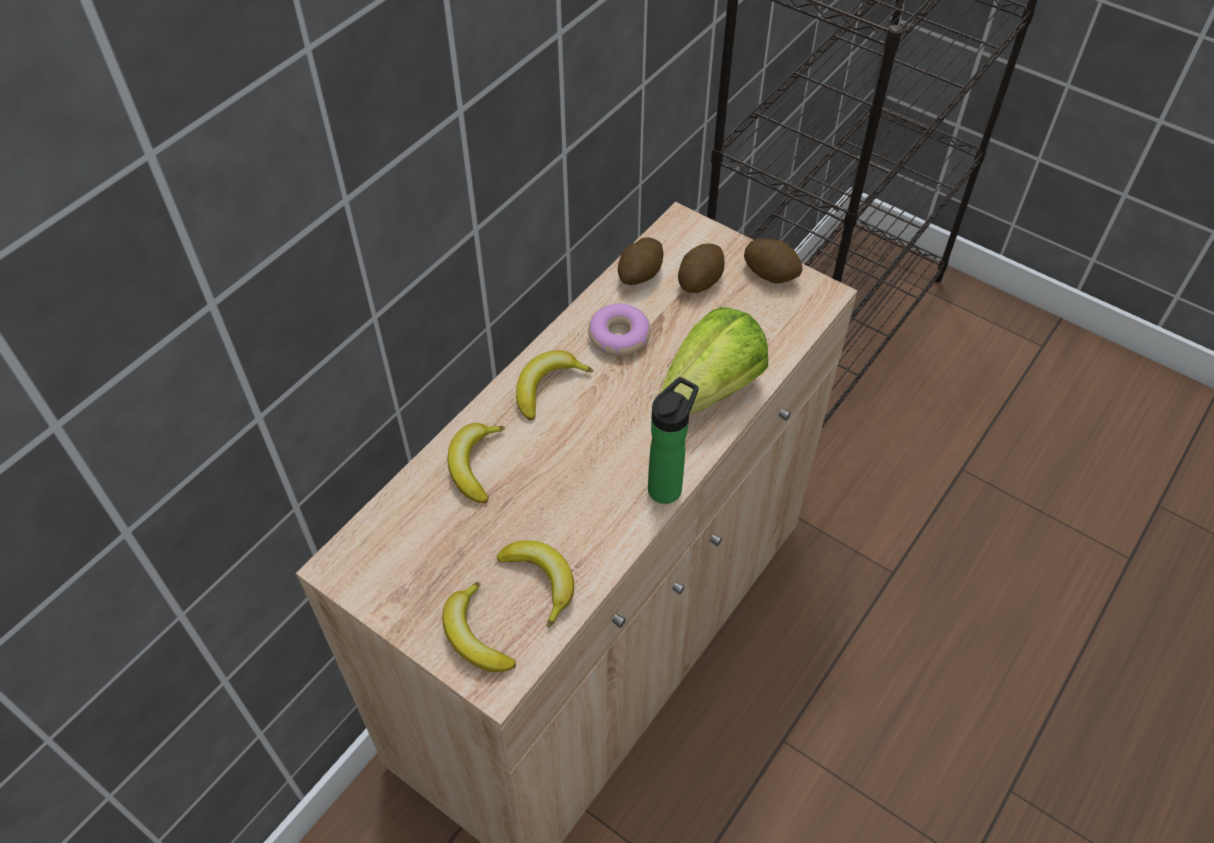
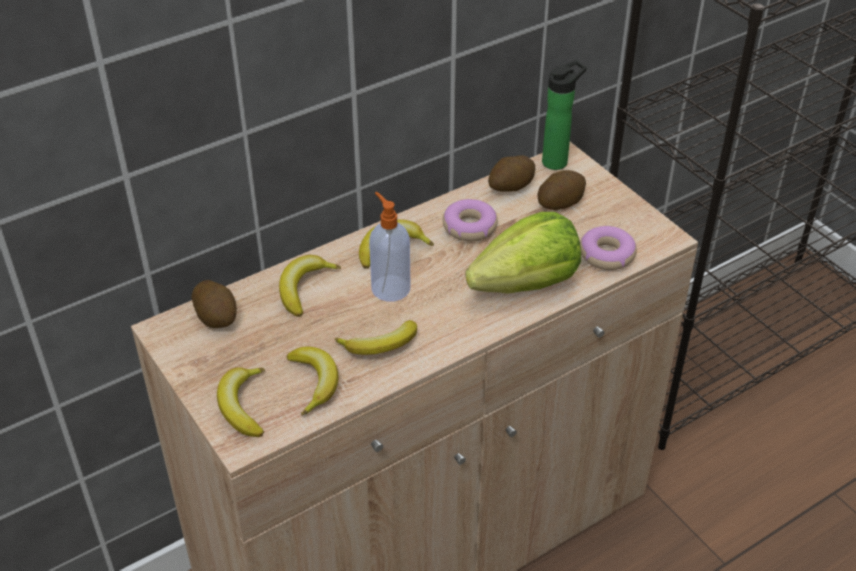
camera: 20 degrees right, 10 degrees down
bottle [648,377,699,504] -> bottle moved to [542,60,587,170]
potato [744,238,803,284] -> potato moved to [191,280,237,328]
none -> banana [335,320,417,355]
none -> soap dispenser [369,192,410,302]
none -> donut [580,226,637,270]

